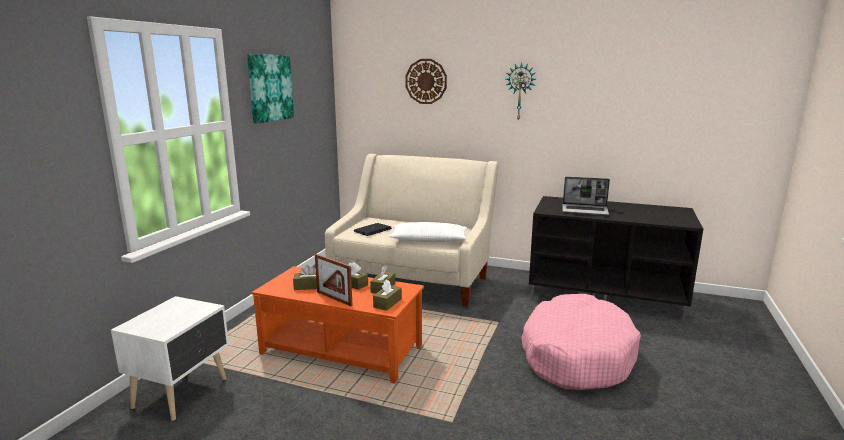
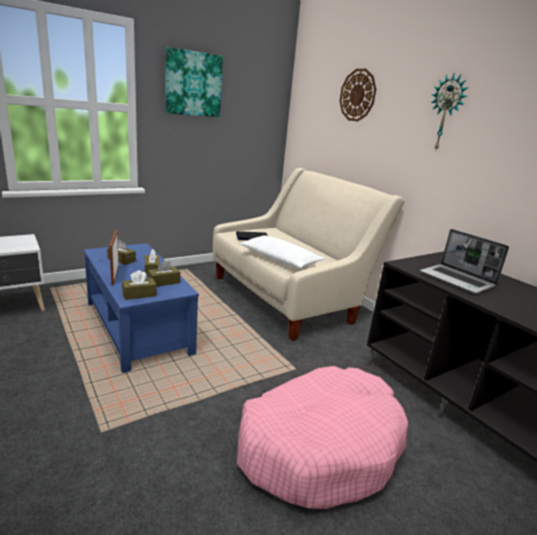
camera: 35 degrees right, 5 degrees up
orange coffee table [252,266,424,384] -> blue coffee table [84,243,199,373]

